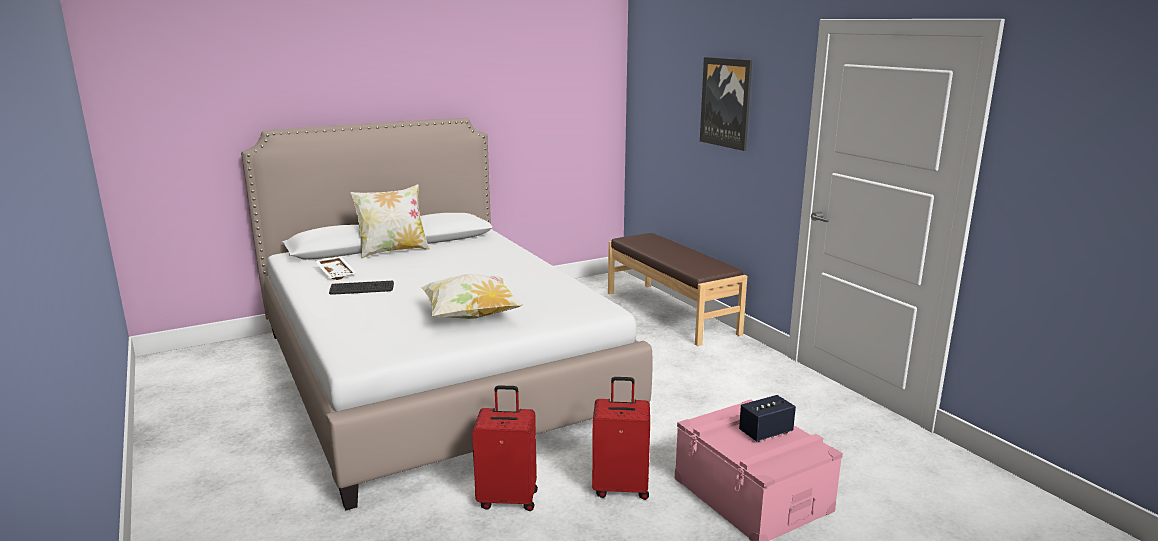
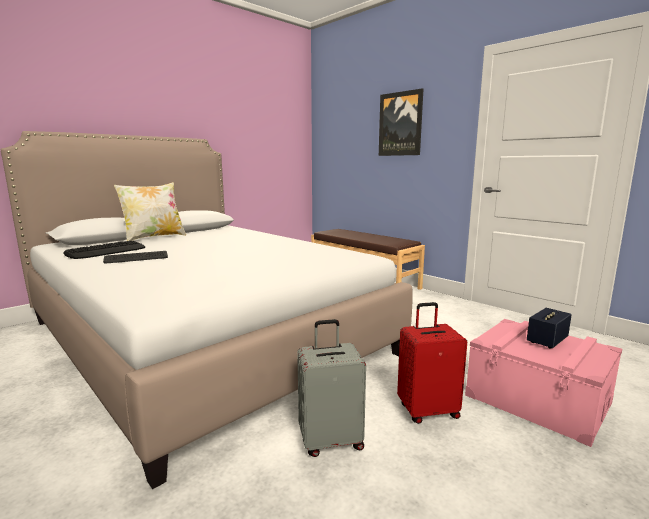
camera: 15 degrees left, 5 degrees down
white tray [315,256,357,280] -> keyboard [63,241,145,259]
pillow [420,274,523,319] -> none
red suitcase [472,385,538,511] -> grey suitcase [297,319,366,457]

